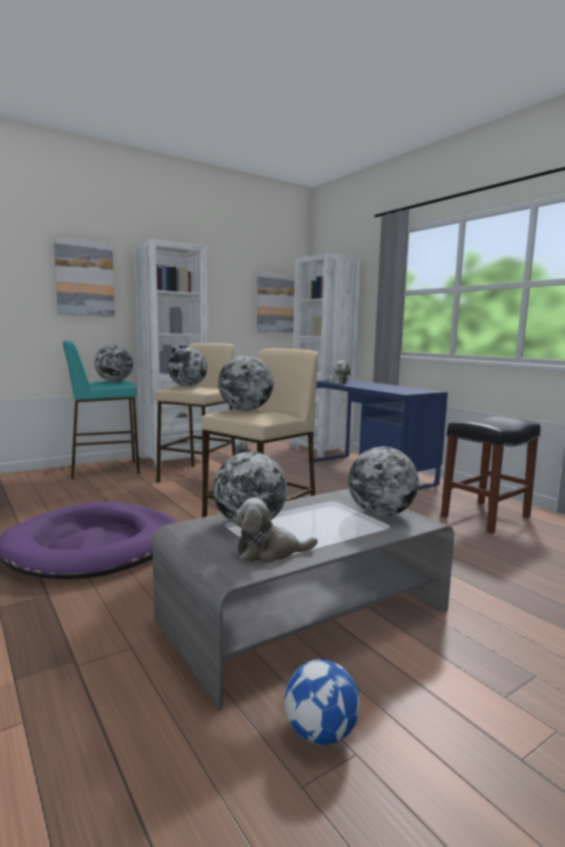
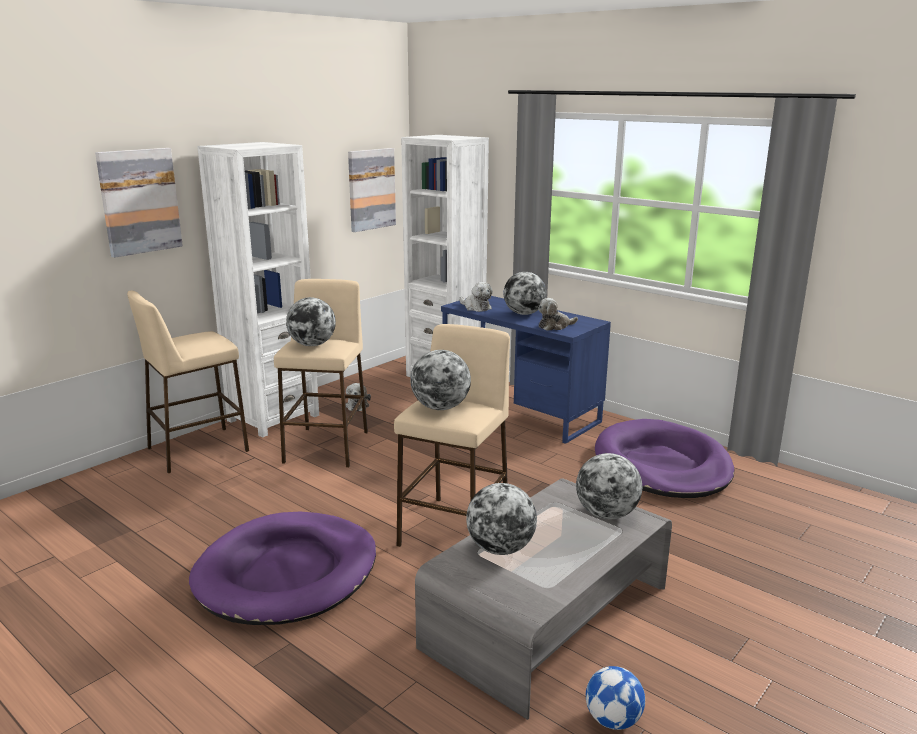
camera: 15 degrees left, 10 degrees up
turquoise stool [63,340,140,479] -> beige stool [127,291,249,473]
globe [95,345,133,382] -> globe moved to [504,272,546,315]
plush toy [233,498,318,563] -> plush toy moved to [538,298,578,331]
black stool [441,416,541,534] -> purple dog bed [595,419,734,498]

